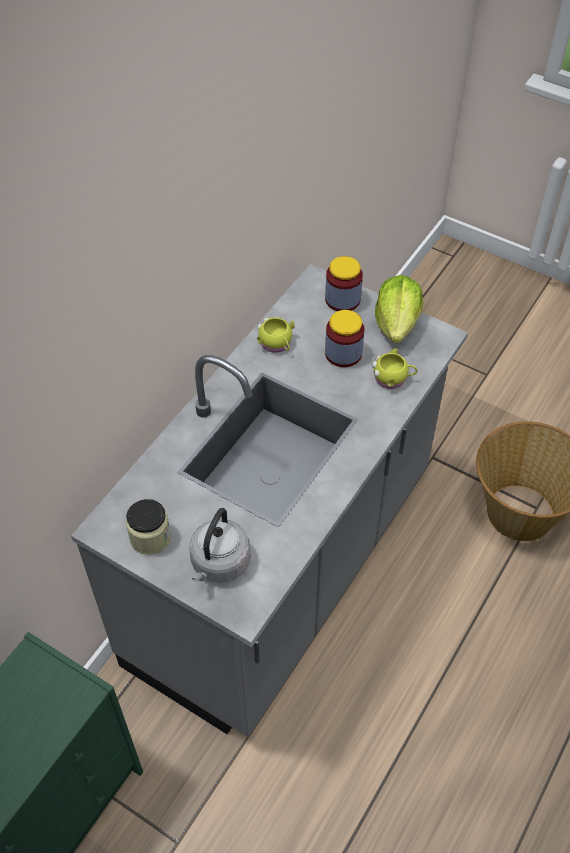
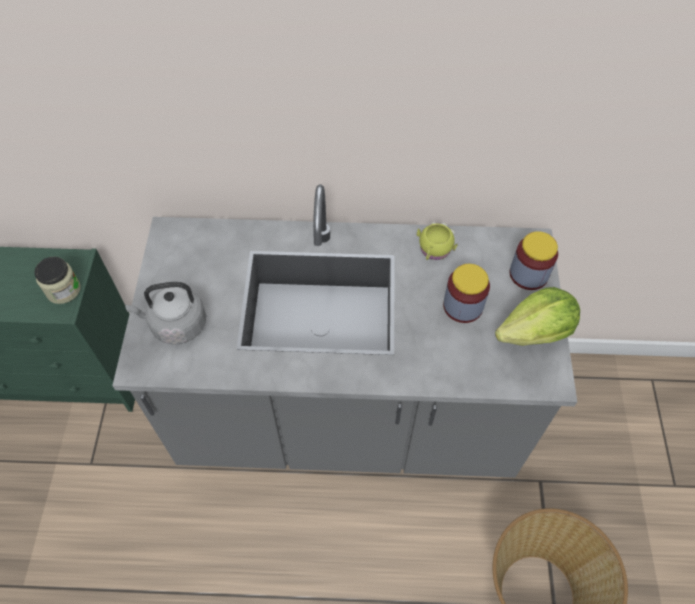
camera: 60 degrees right, 5 degrees up
jar [126,499,171,555] -> jar moved to [34,257,81,304]
yellow mug [372,348,418,389] -> none

